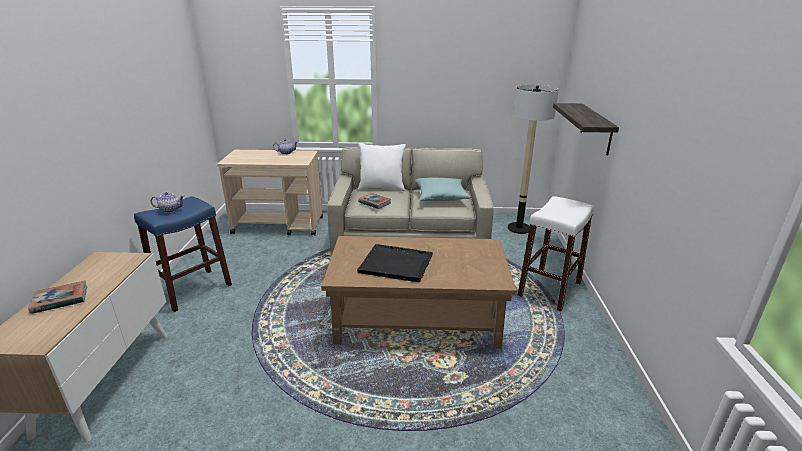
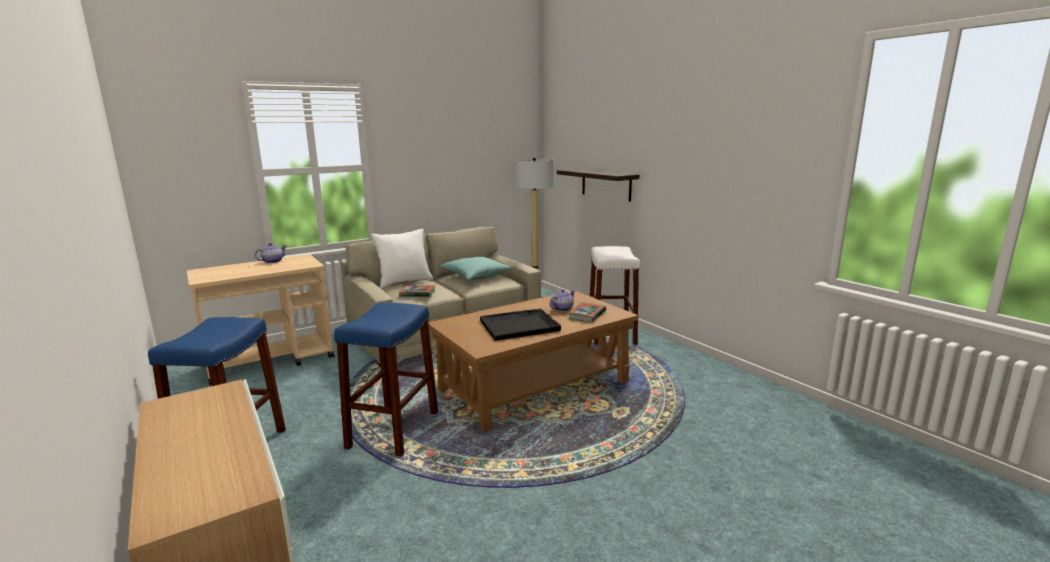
camera: 35 degrees left, 10 degrees down
book [28,281,87,314] -> book moved to [568,302,606,322]
teapot [151,192,184,213] -> teapot moved to [550,289,575,311]
none -> blue stool [334,302,438,457]

